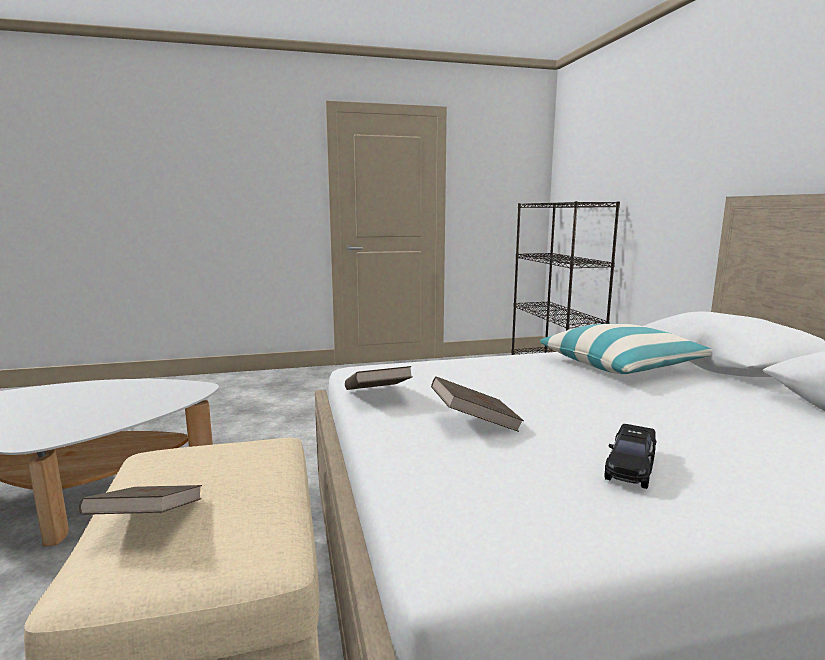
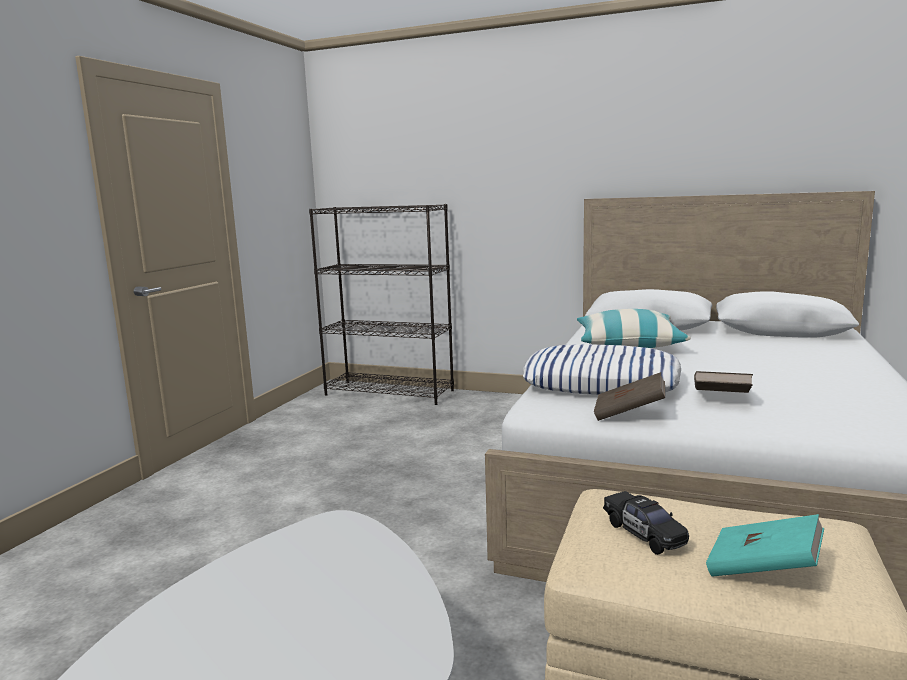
camera: 55 degrees left, 0 degrees up
brown book [79,485,202,515] -> turquoise book [706,514,824,577]
black toy car [604,424,657,489] -> black toy car moved to [603,491,689,555]
none -> pillow [523,344,681,395]

